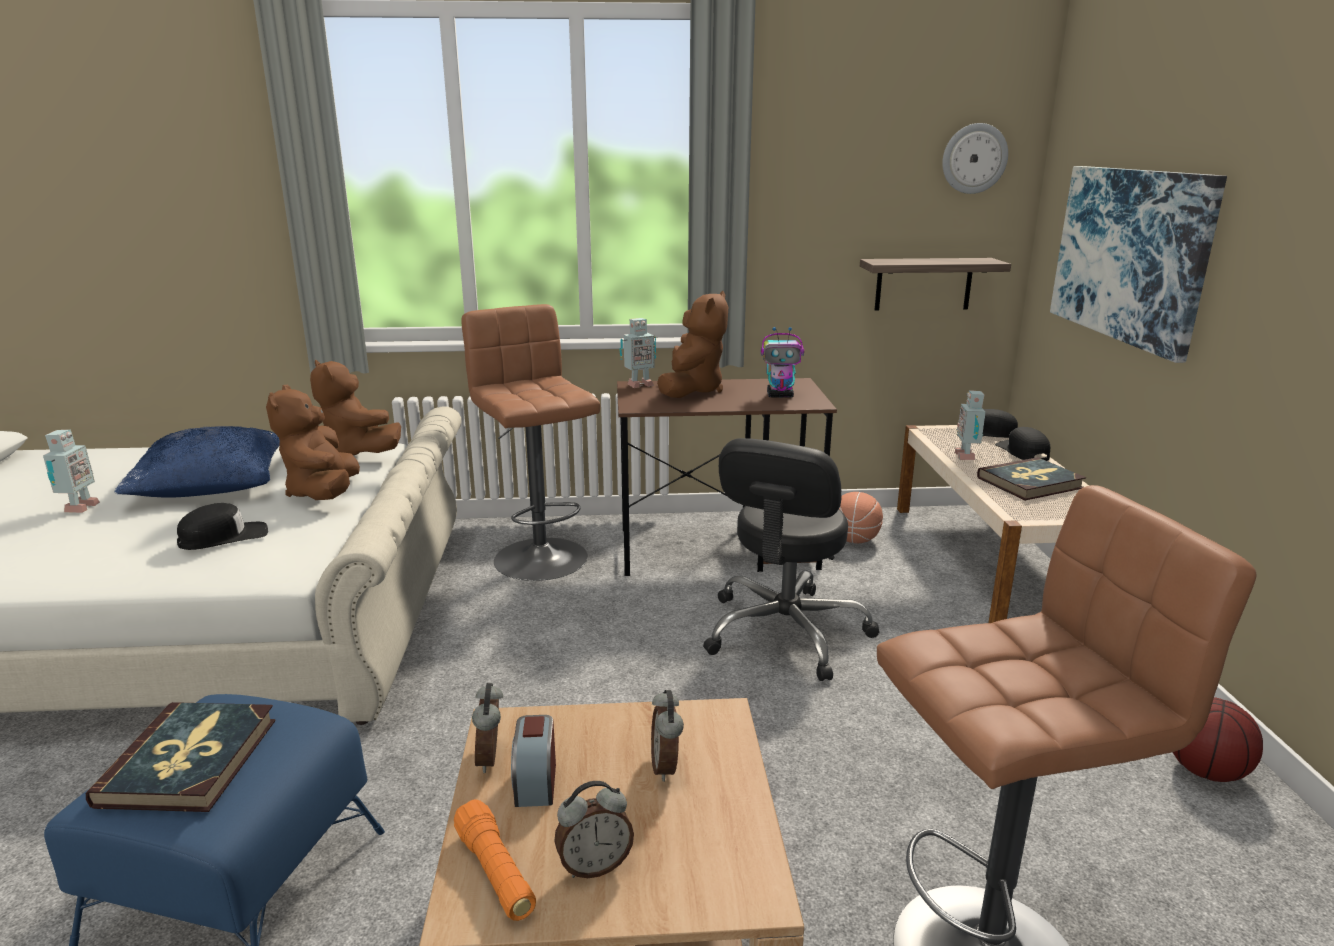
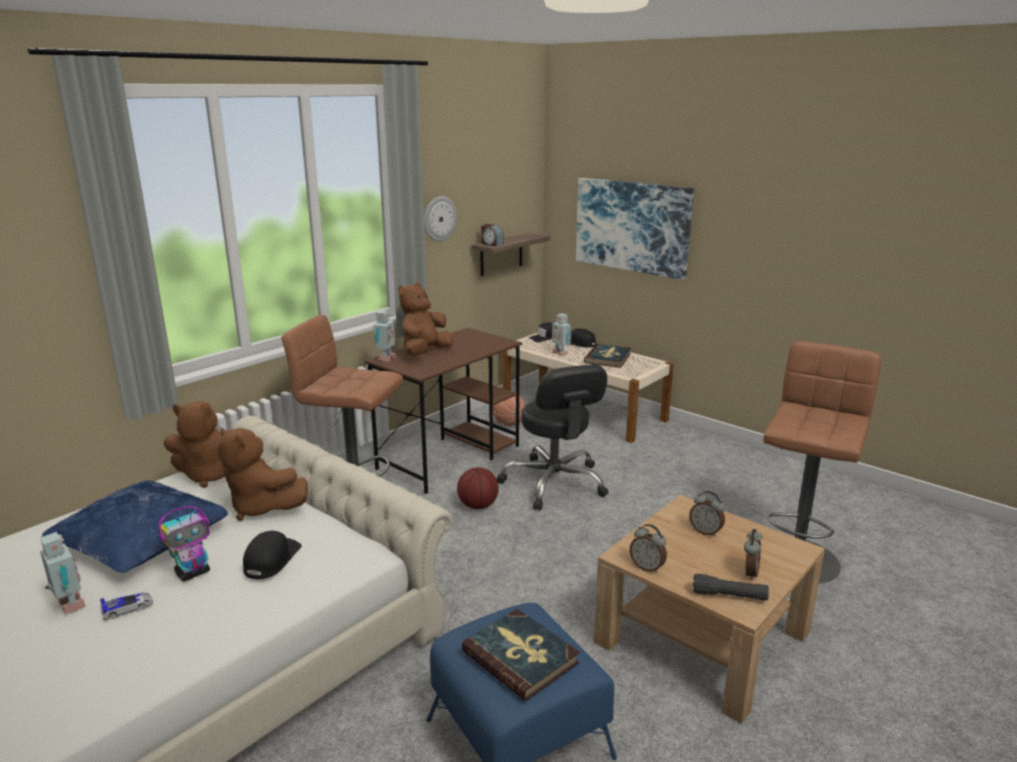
camera: 45 degrees left, 0 degrees up
orange flashlight [454,799,536,921] -> black flashlight [693,573,769,601]
alarm clock [511,715,556,807] -> alarm clock moved to [481,224,504,246]
brown plush toy [657,291,728,398] -> brown plush toy turned 120 degrees counterclockwise [398,282,453,356]
toy robot [761,327,804,398] -> toy robot moved to [158,506,210,582]
wall clock [942,123,1008,194] -> wall clock moved to [424,196,457,242]
basketball [1173,697,1263,782] -> basketball moved to [457,467,499,509]
none -> toy car [100,592,153,620]

